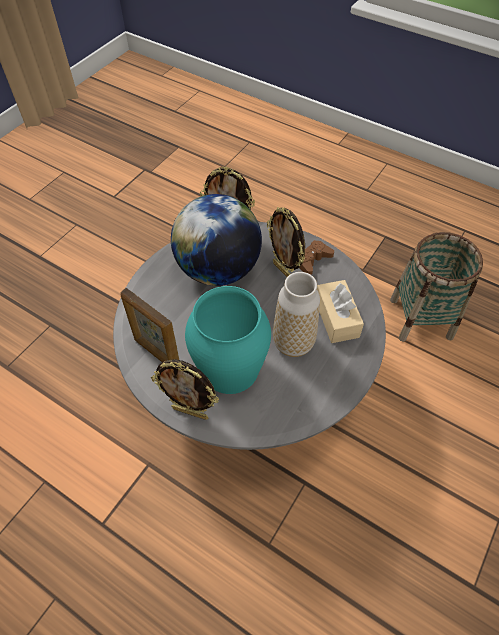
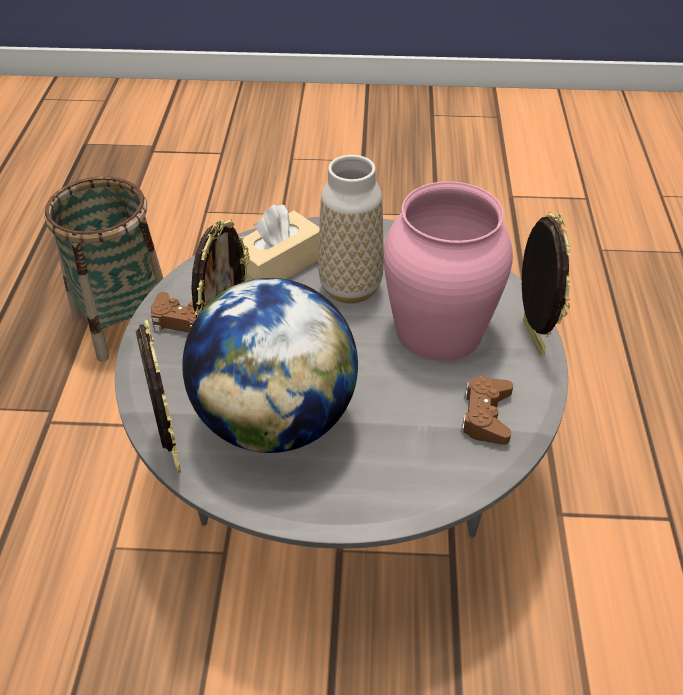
camera: 120 degrees left, 10 degrees down
picture frame [120,288,179,362] -> brown game controller [461,376,513,445]
turquoise vase [185,286,271,394] -> pink vase [384,181,513,361]

